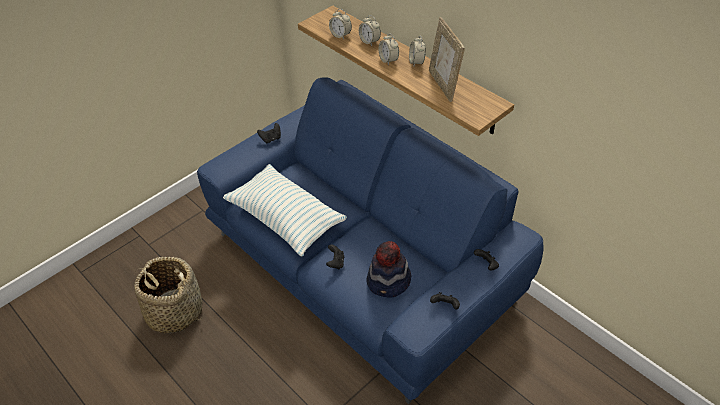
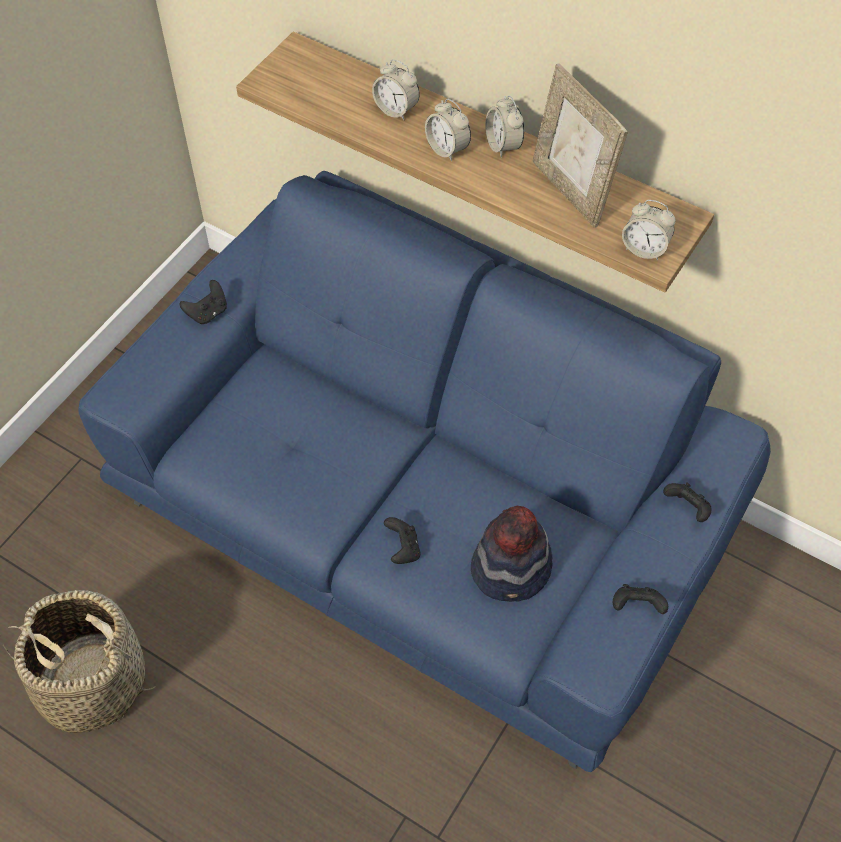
camera: 15 degrees left, 10 degrees up
pillow [223,164,347,256] -> none
alarm clock [329,9,352,39] -> alarm clock moved to [622,200,676,260]

